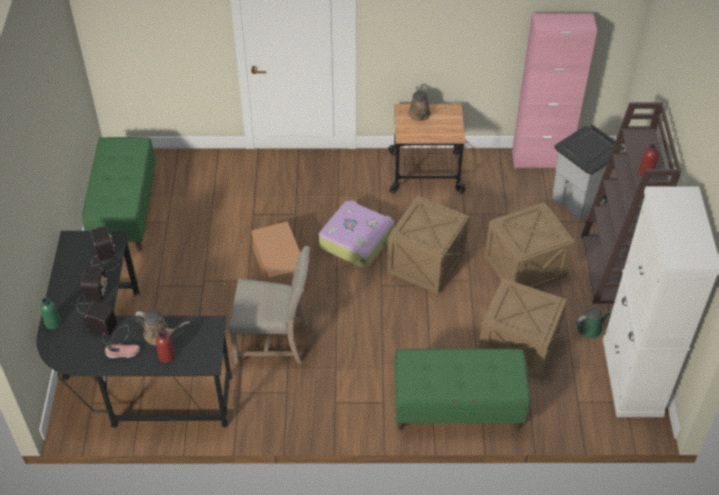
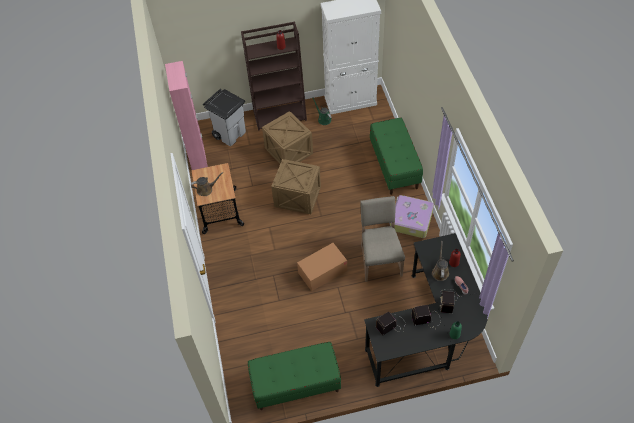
camera: 100 degrees left, 5 degrees up
suitcase [319,200,394,268] -> suitcase moved to [390,195,434,238]
crate [478,279,567,380] -> none

